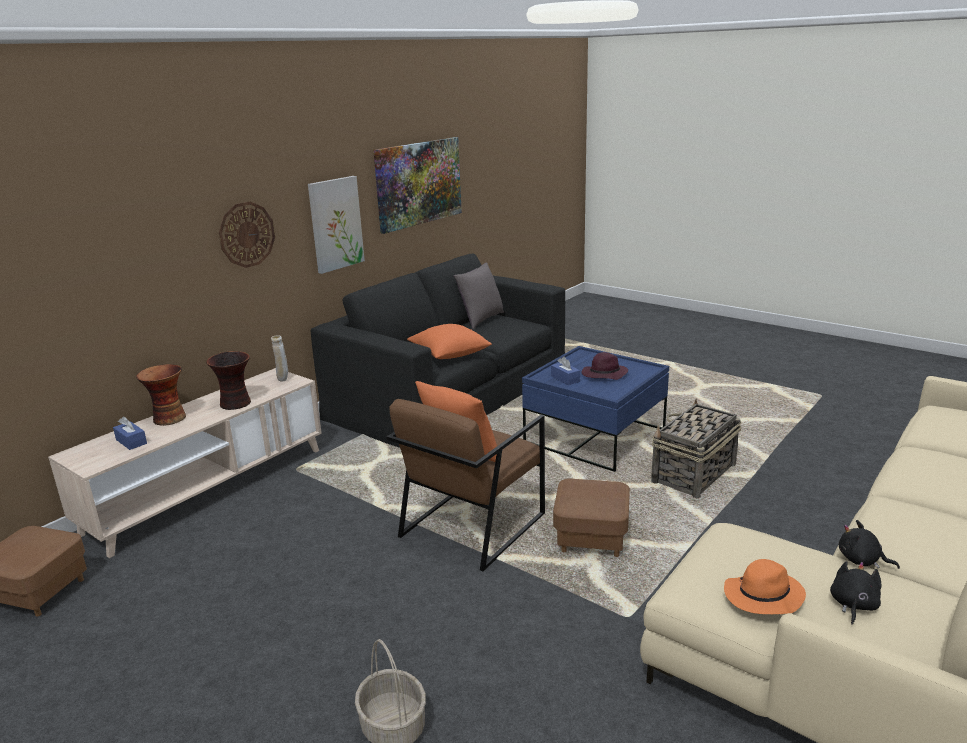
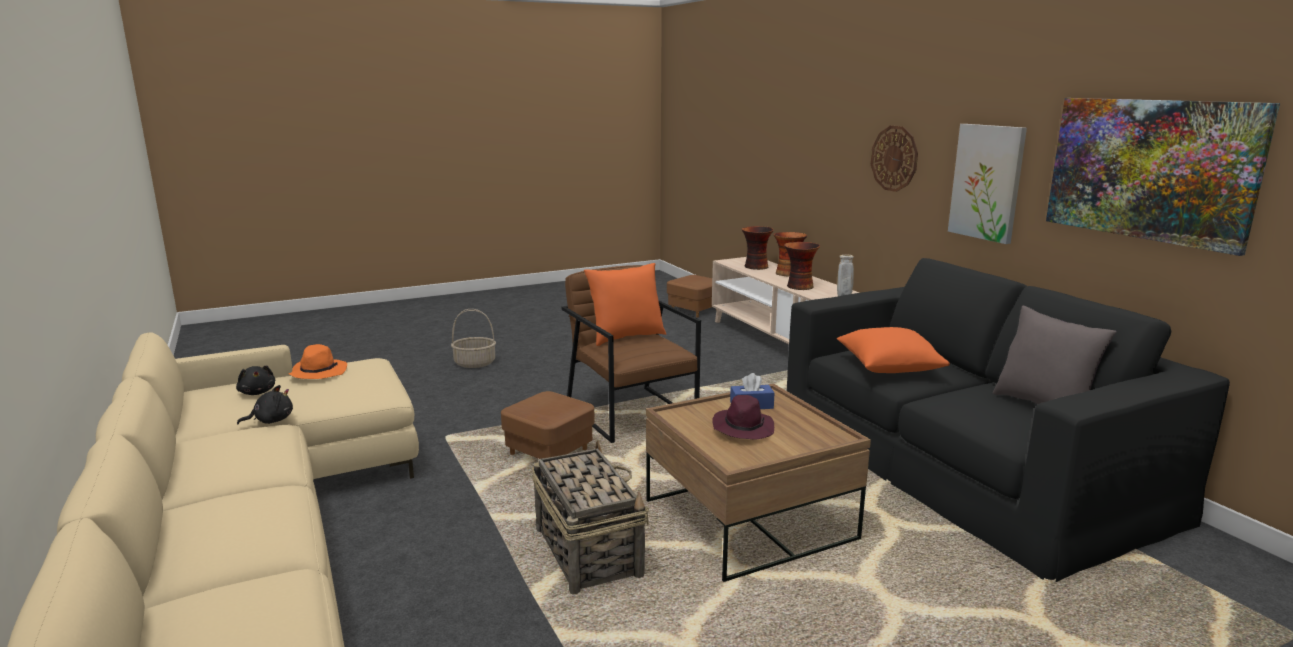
camera: 115 degrees right, 5 degrees down
blue tissue box [113,417,147,450] -> vase [742,226,774,270]
blue coffee table [522,346,669,472] -> brown coffee table [646,383,871,582]

